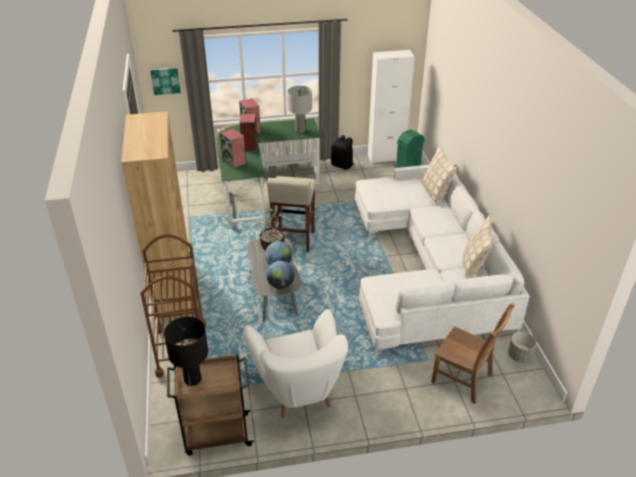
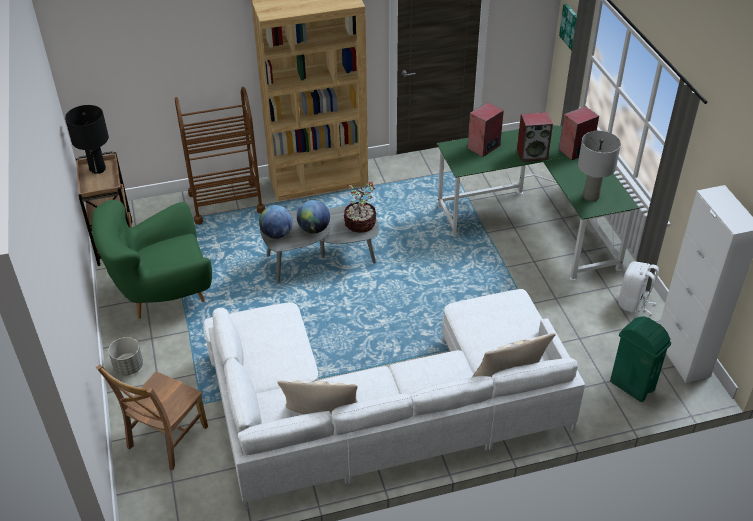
camera: 85 degrees right, 5 degrees up
white armchair [244,309,348,418] -> green armchair [92,200,212,319]
beige stool [267,176,316,252] -> none
black backpack [331,135,353,170] -> white backpack [618,261,659,314]
grey planter [508,332,537,363] -> grey planter moved to [108,337,143,375]

